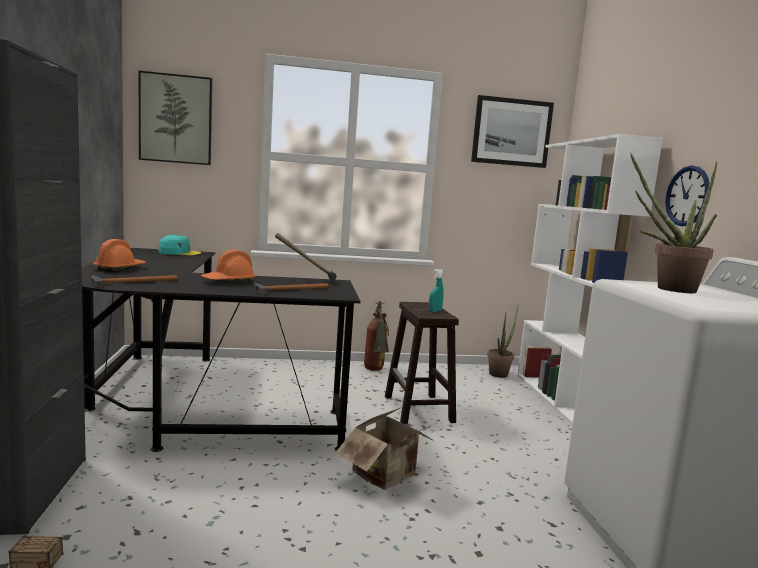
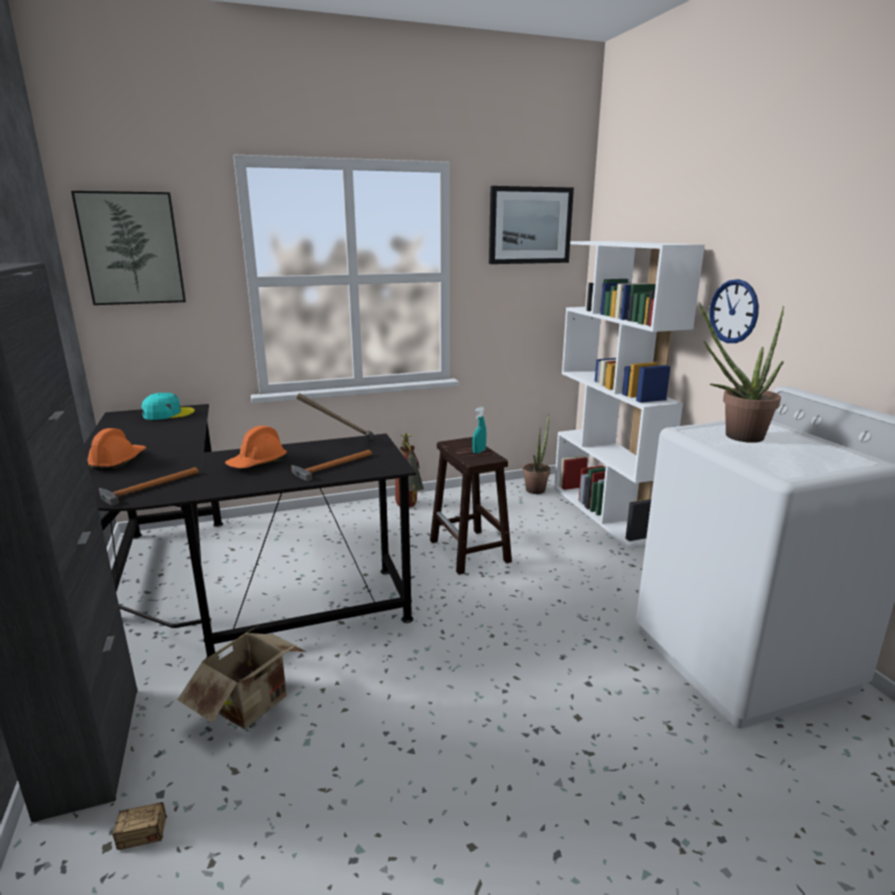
camera: 10 degrees left, 10 degrees up
cardboard box [335,407,437,490] -> cardboard box moved to [177,625,307,729]

